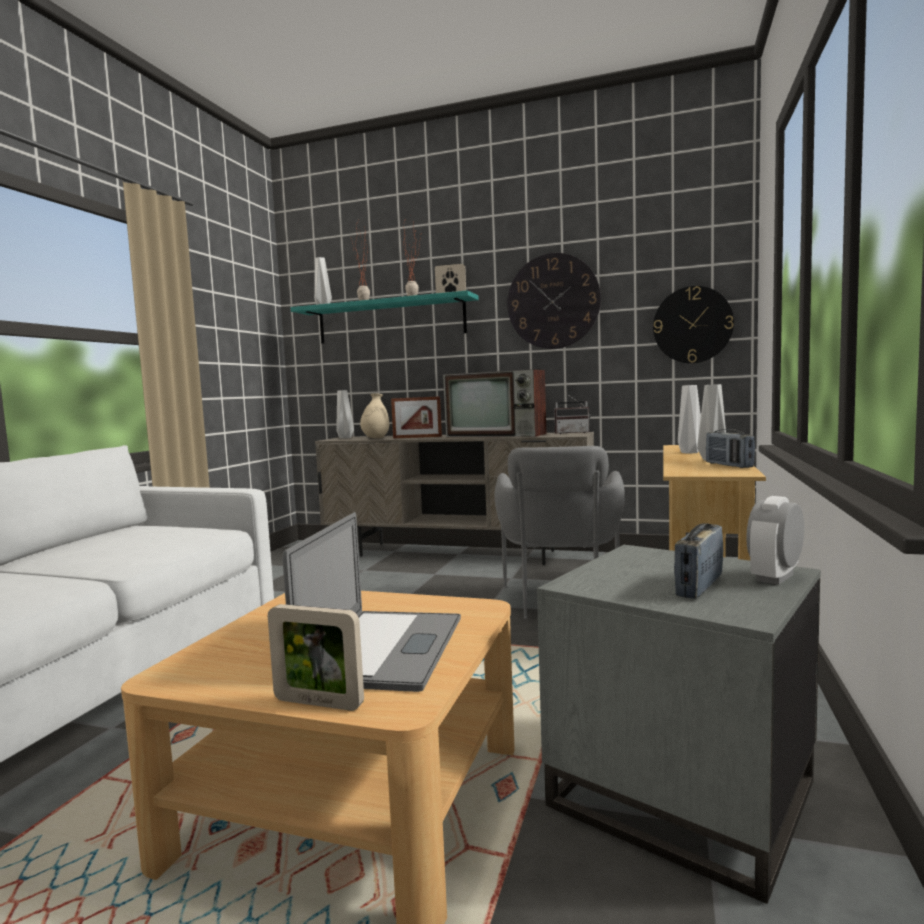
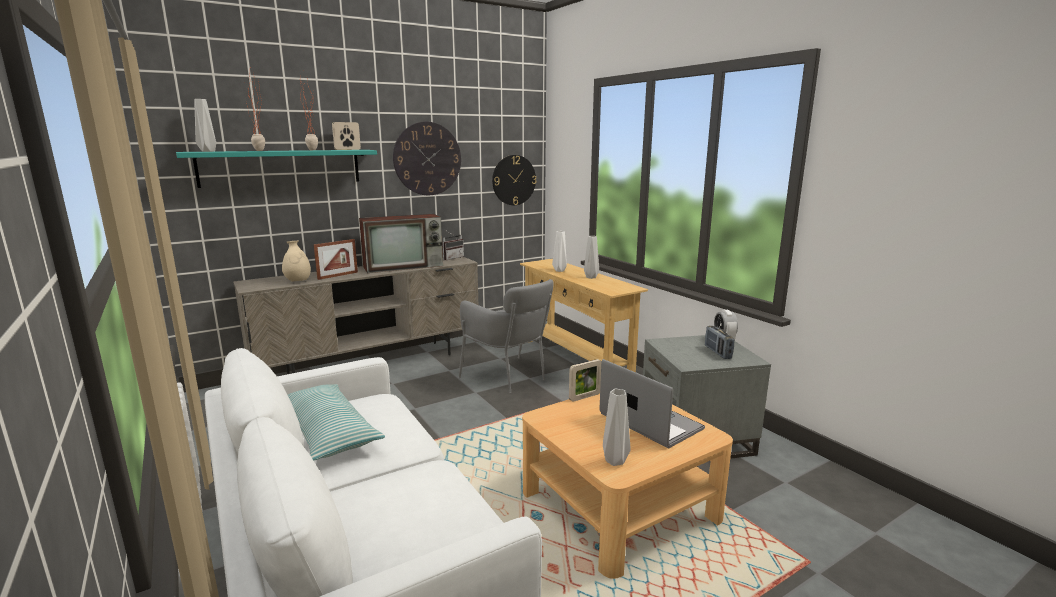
camera: 50 degrees left, 10 degrees up
picture frame [268,604,364,711] -> picture frame moved to [569,359,602,402]
grey vase [336,390,354,439] -> grey vase moved to [603,389,631,466]
radio [706,429,755,468] -> none
none -> pillow [288,384,385,460]

